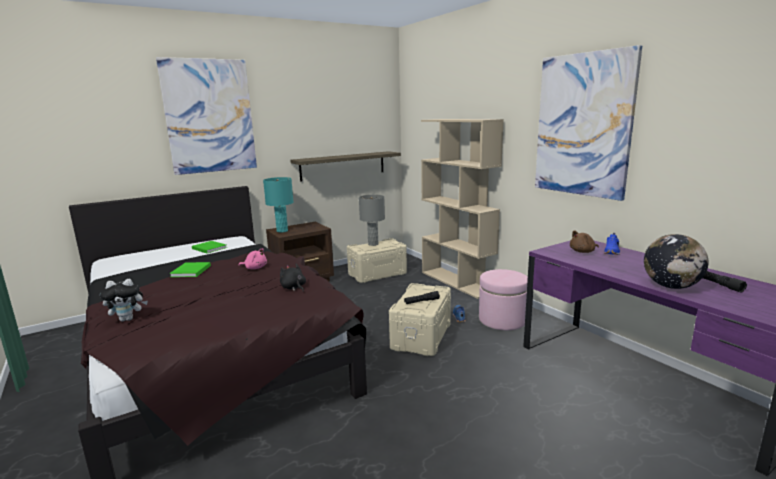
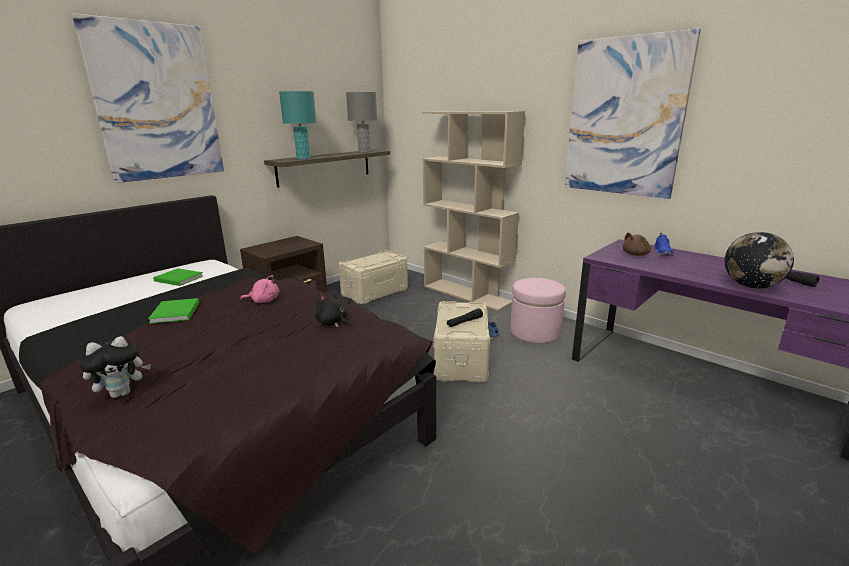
camera: 15 degrees left, 5 degrees up
turquoise table lamp [263,177,293,232] -> turquoise table lamp moved to [279,91,316,159]
grey table lamp [359,195,385,246] -> grey table lamp moved to [346,92,377,153]

